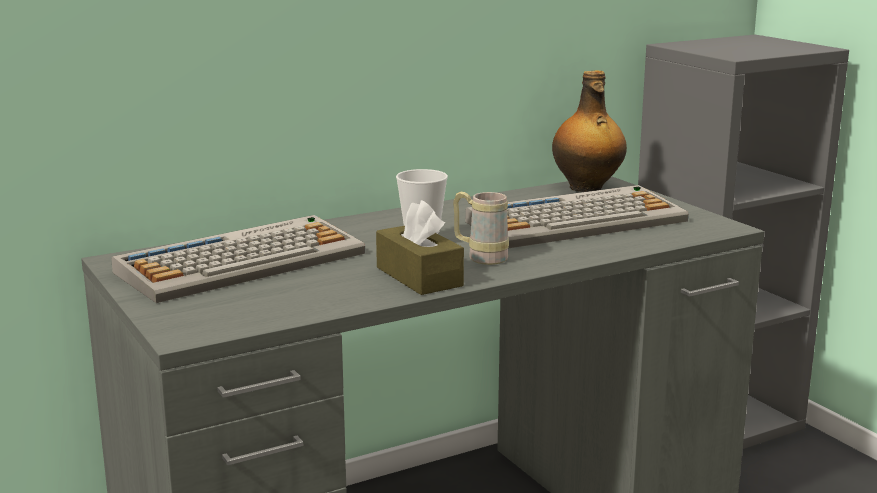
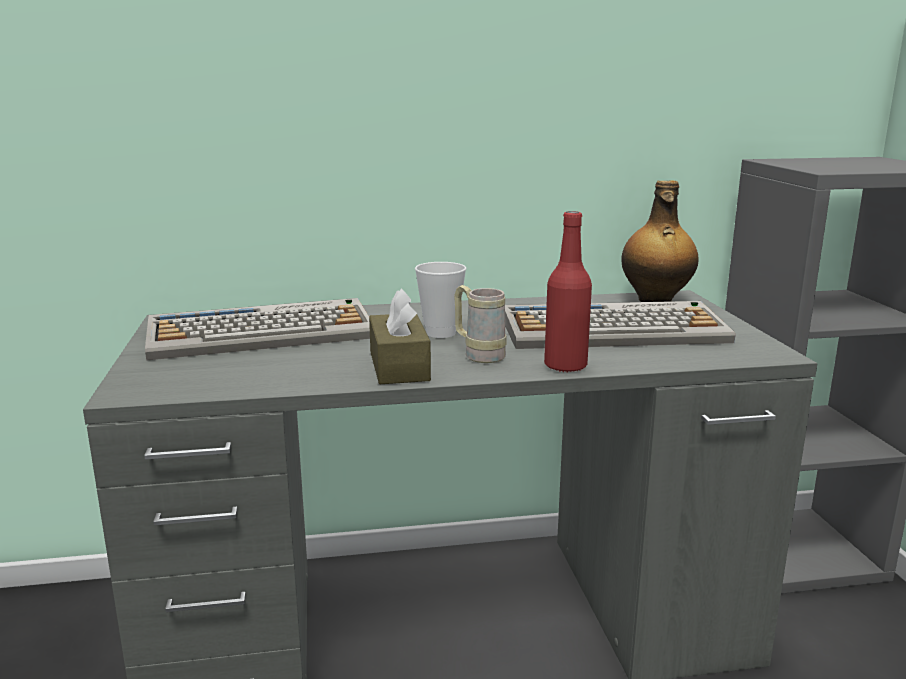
camera: 20 degrees right, 0 degrees up
none -> red bottle [544,211,592,373]

